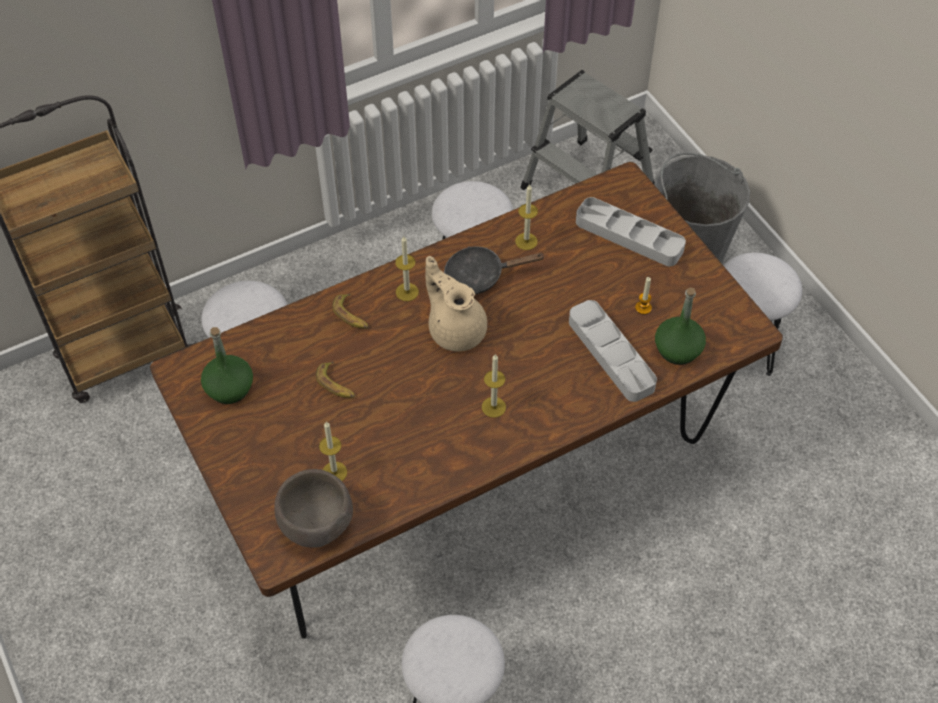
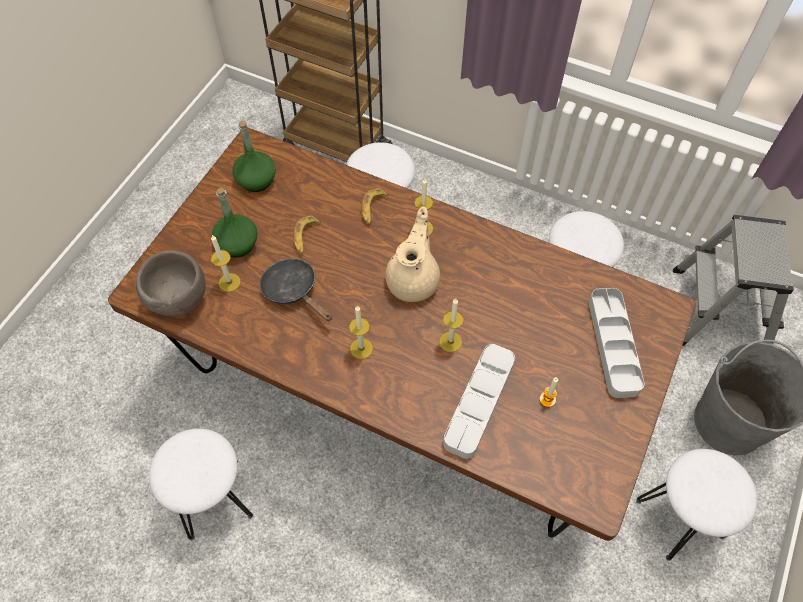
camera: 55 degrees right, 5 degrees up
black frying pan [444,246,545,294] -> black frying pan moved to [260,259,332,322]
candle [515,184,538,250] -> candle moved to [439,299,464,352]
green bottle [655,287,706,365] -> green bottle moved to [212,187,258,257]

